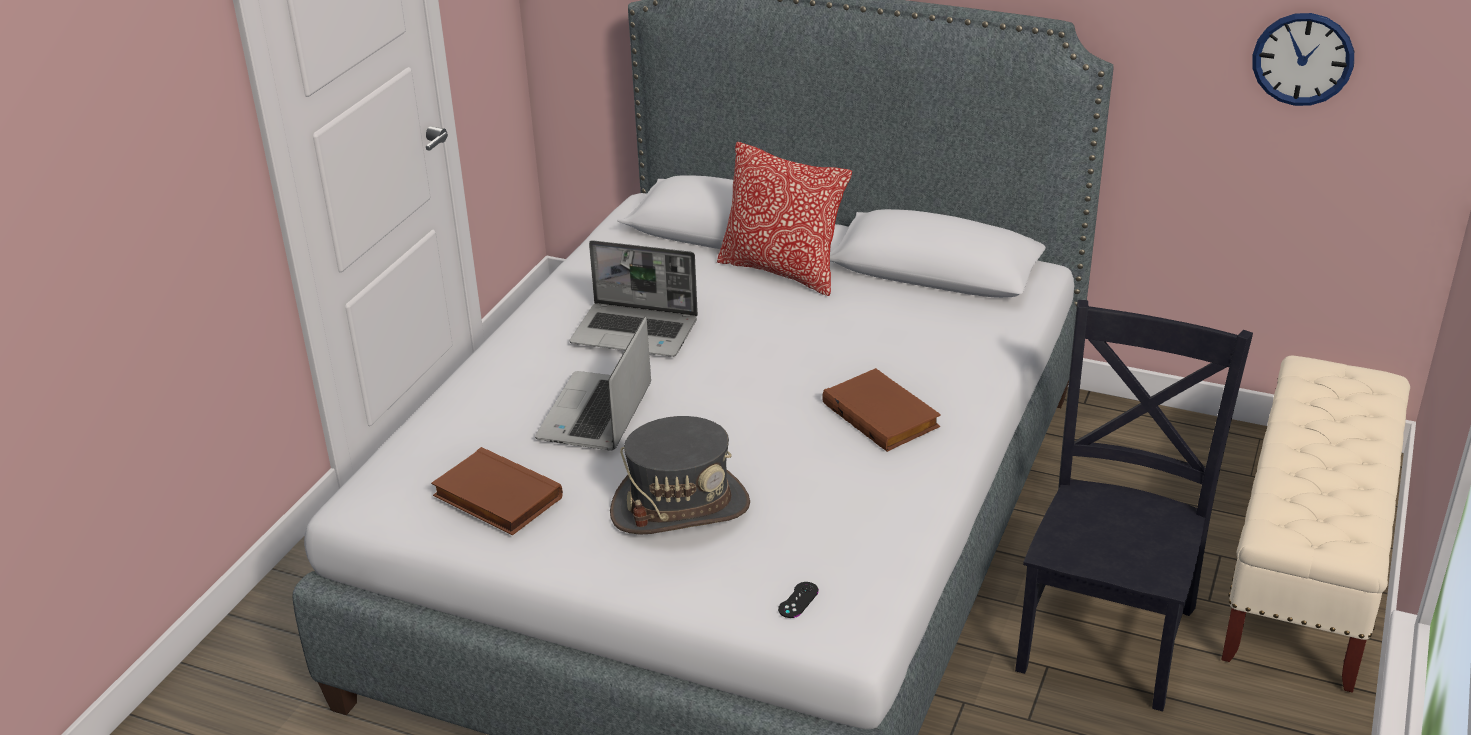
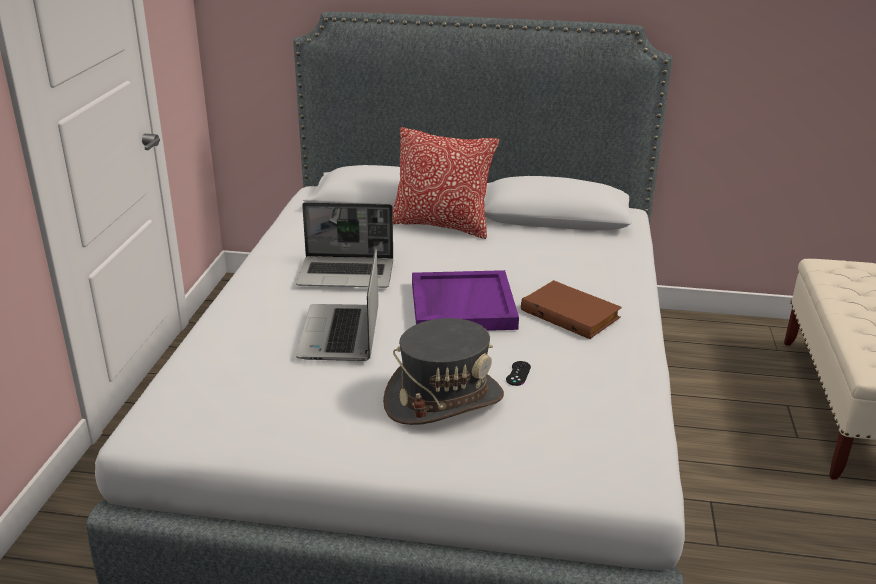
camera: 15 degrees left, 5 degrees down
brown book [431,447,563,535] -> none
black game controller [778,582,819,618] -> black game controller moved to [506,361,531,386]
black chair [1015,300,1253,711] -> none
wall clock [1252,13,1354,106] -> none
none -> purple tray [412,270,519,331]

